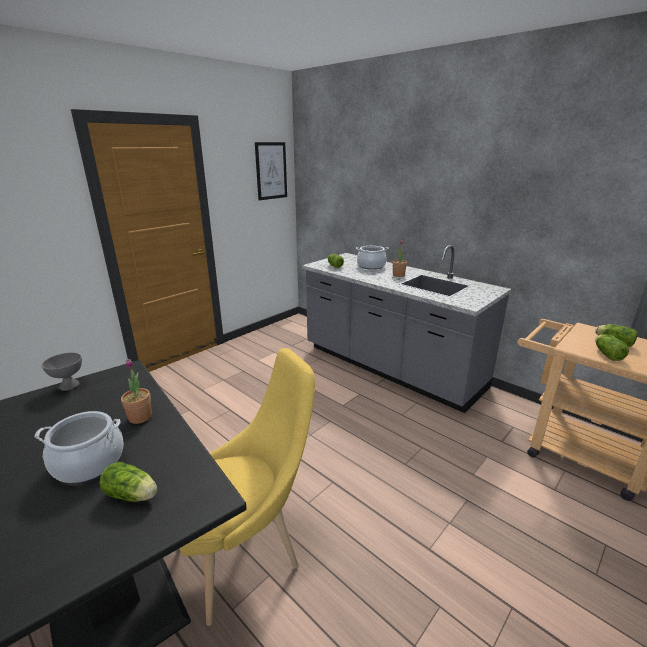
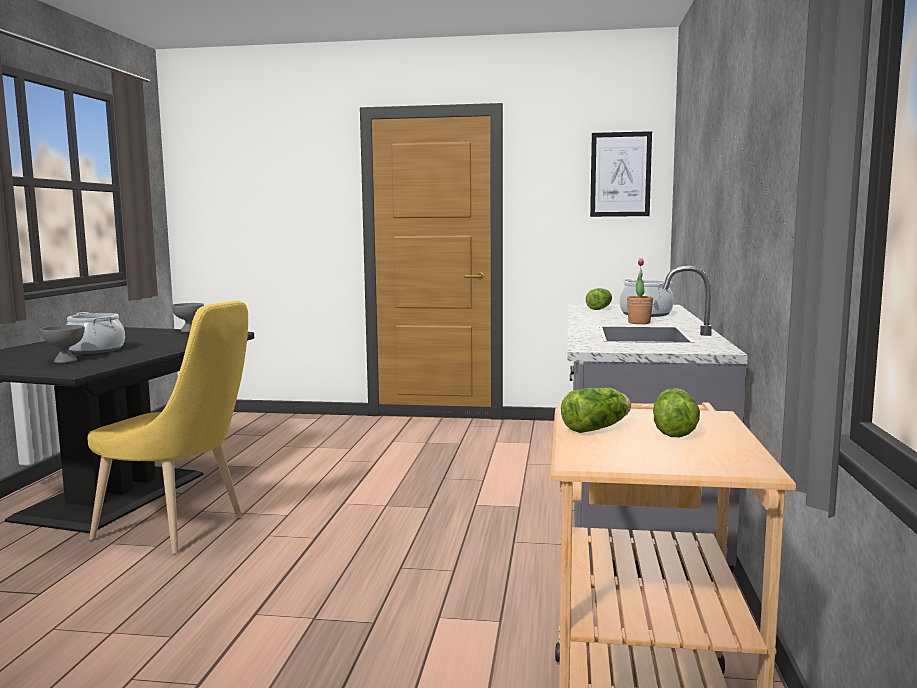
camera: 55 degrees right, 15 degrees down
lettuce [99,462,157,502] -> grey bowl [40,325,85,363]
potted plant [121,359,152,424] -> none

